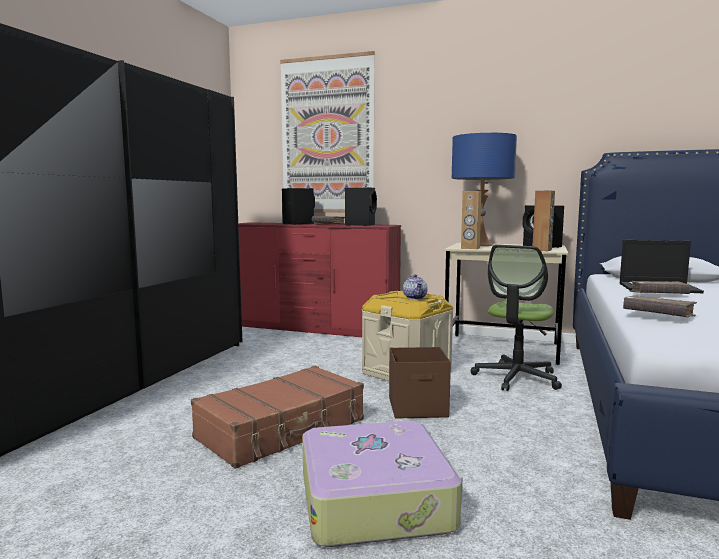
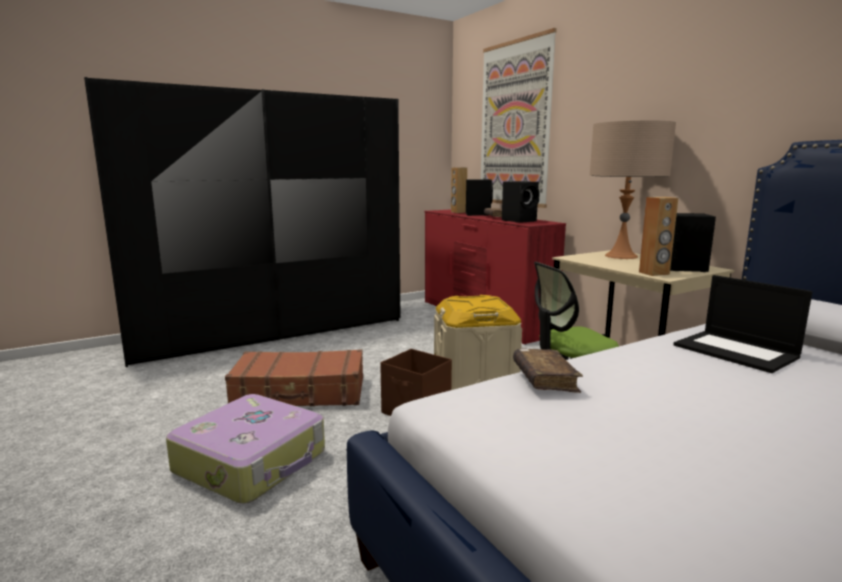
camera: 40 degrees right, 5 degrees up
teapot [403,274,428,299] -> none
blue table lamp [452,133,517,246] -> beige table lamp [590,121,676,259]
brown speaker [461,191,481,249] -> brown speaker moved to [451,167,467,213]
brown book [630,281,691,294] -> none

